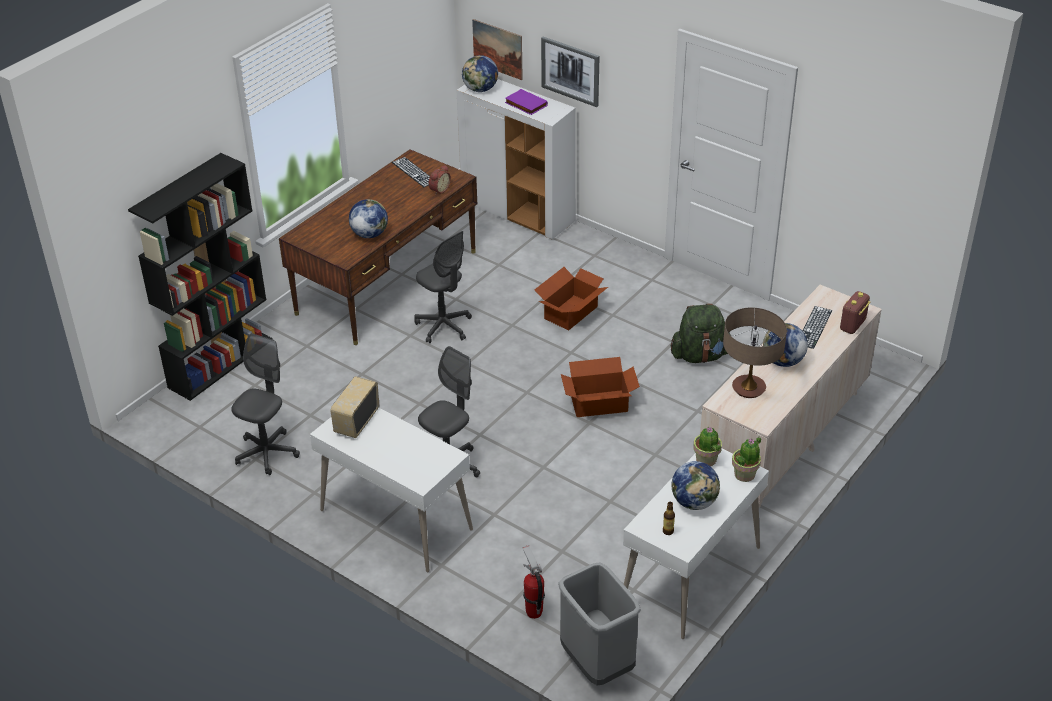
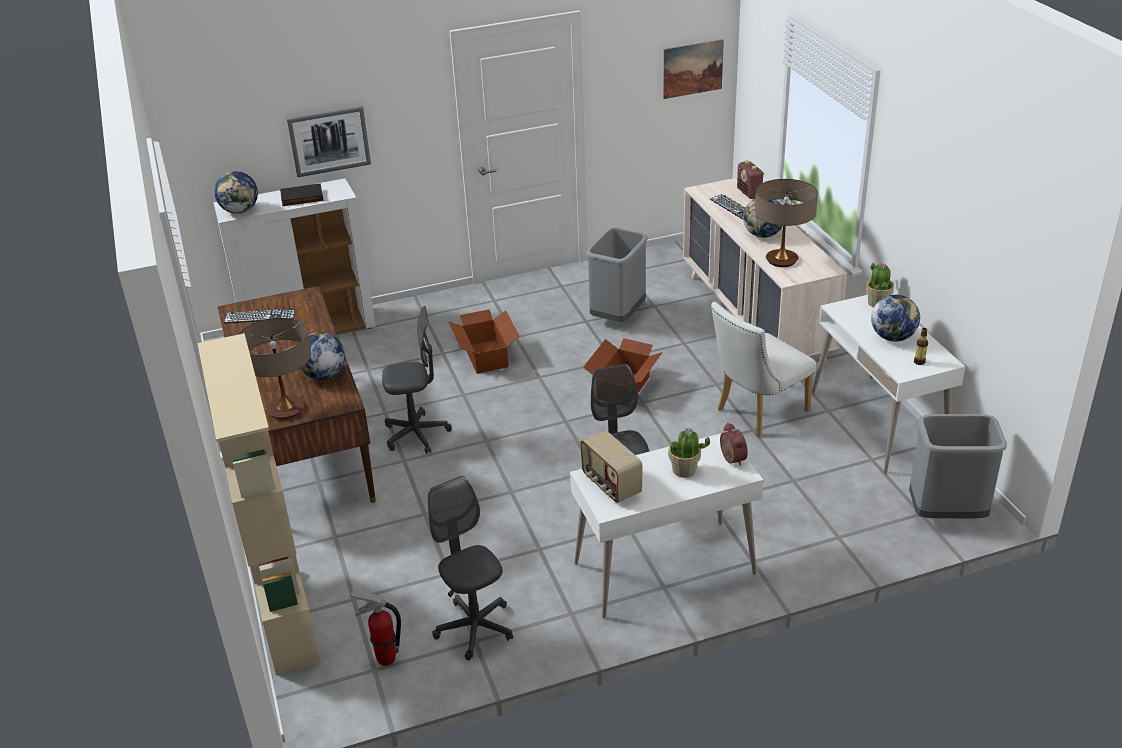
camera: 55 degrees left, 5 degrees down
black bookcase [128,153,273,401] -> beige bookcase [197,333,321,675]
alarm clock [428,165,451,195] -> alarm clock moved to [720,423,748,466]
picture [472,19,523,80] -> picture moved to [663,39,724,99]
purple book [505,89,548,115] -> black book [280,183,324,206]
fire extinguisher [523,545,545,619] -> fire extinguisher moved to [350,590,401,666]
green backpack [671,304,730,363] -> grey trash can [586,228,648,322]
potted plant [694,427,722,466] -> potted plant moved to [668,428,710,478]
none -> table lamp [237,318,311,419]
none -> white chair [711,302,816,436]

